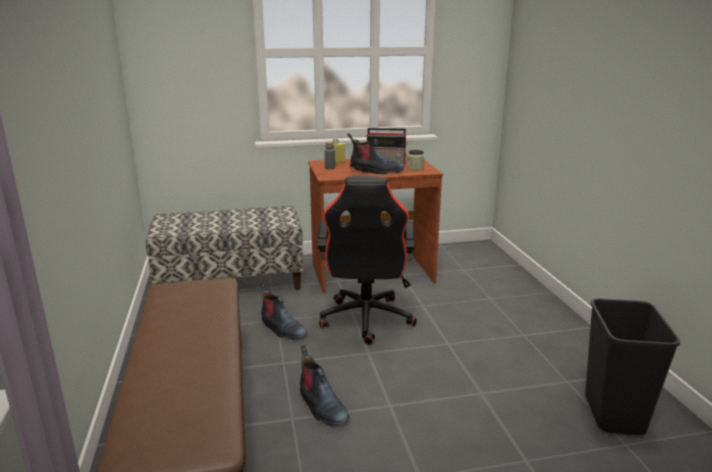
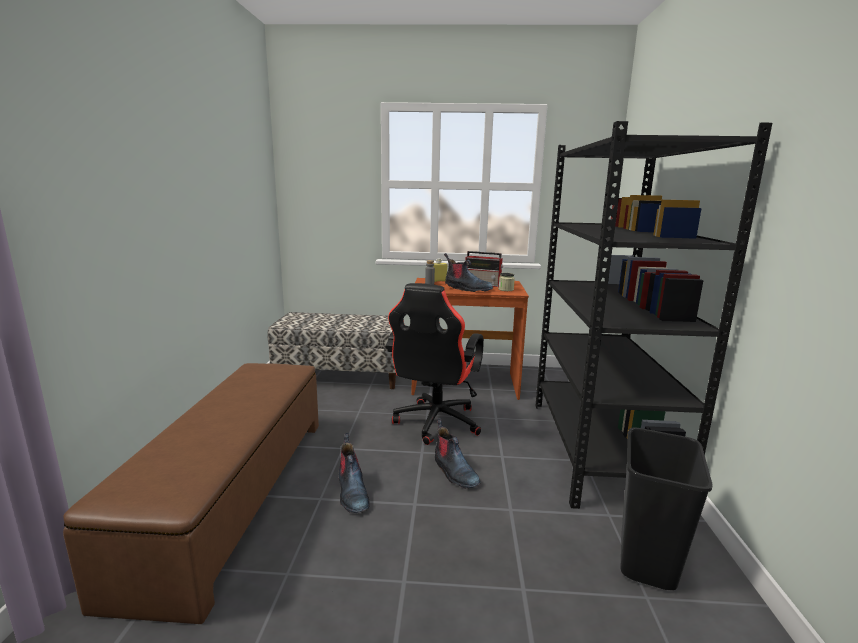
camera: 15 degrees right, 5 degrees down
boot [260,283,307,340] -> boot moved to [435,418,481,489]
none -> black bookcase [535,121,772,509]

